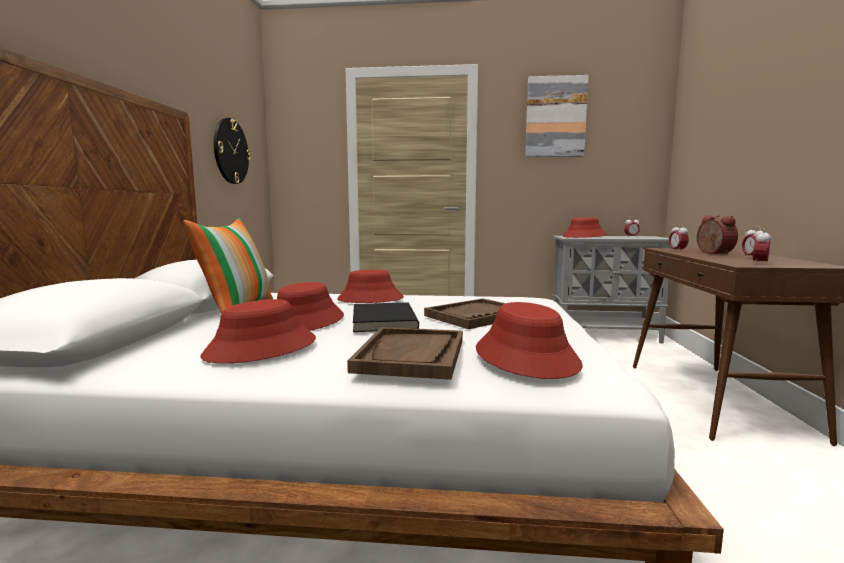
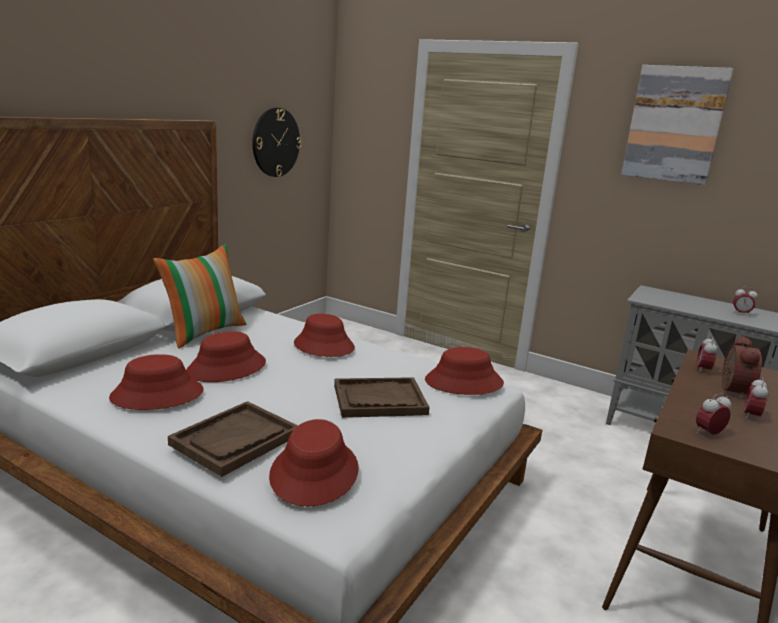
camera: 25 degrees right, 10 degrees up
black book [353,302,419,332] -> none
red hat [562,217,607,238] -> red hat moved to [425,347,504,395]

